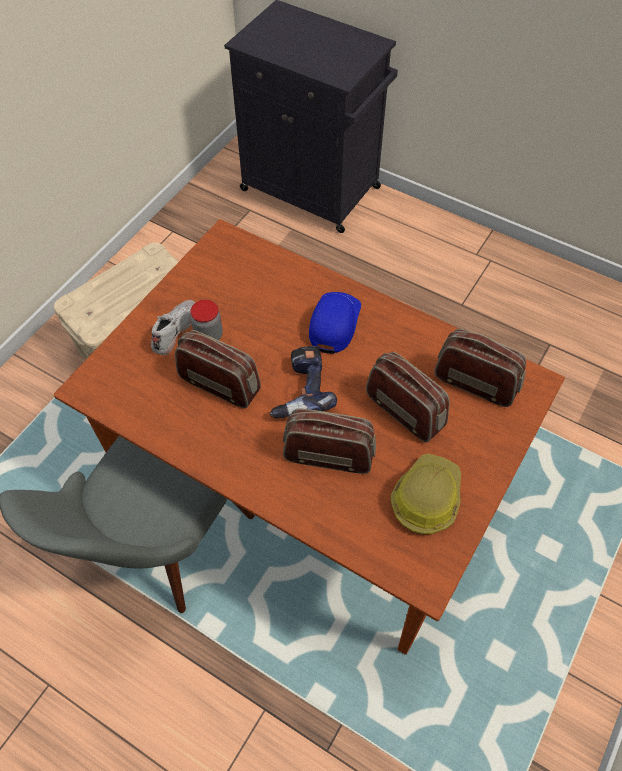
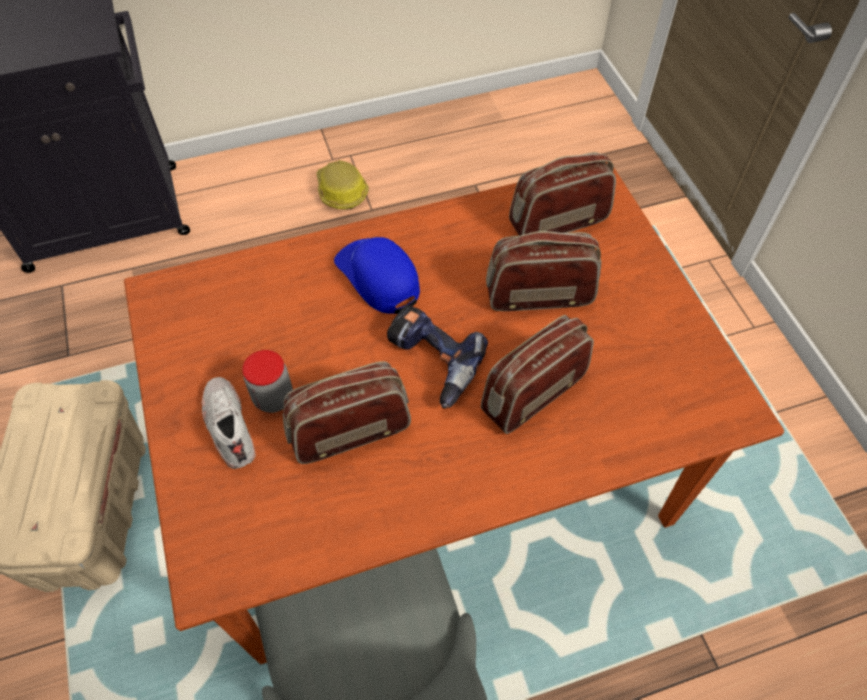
camera: 50 degrees left, 0 degrees up
hard hat [391,453,461,534] -> hard hat moved to [316,160,369,210]

